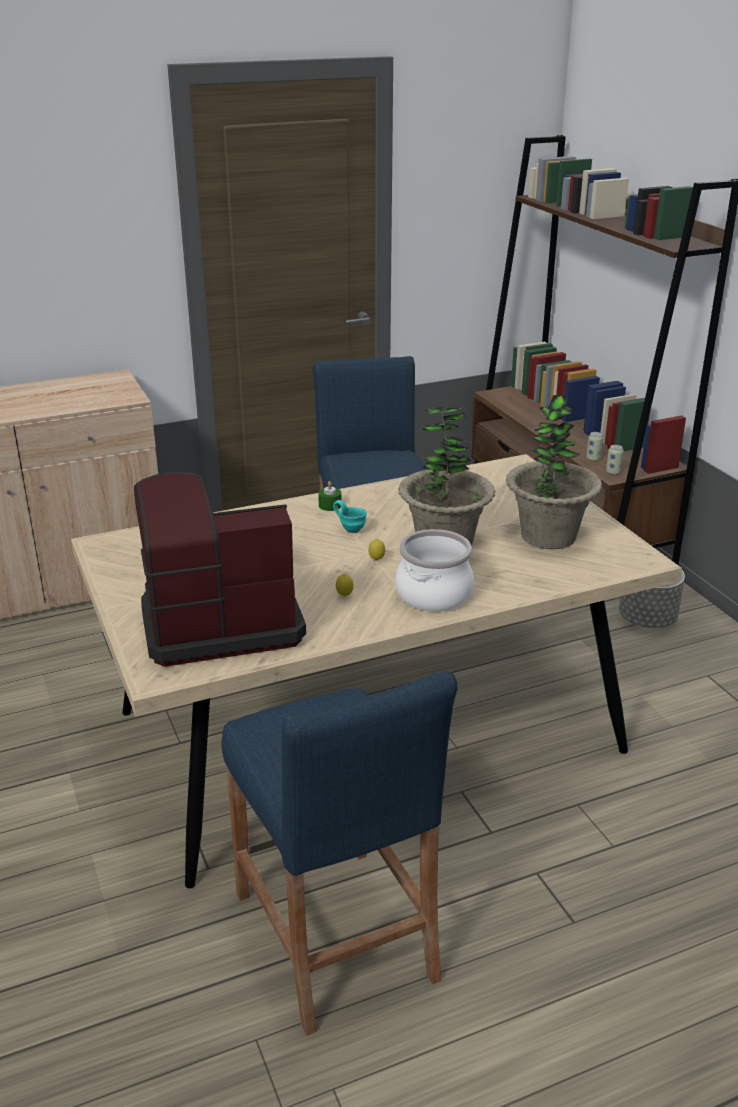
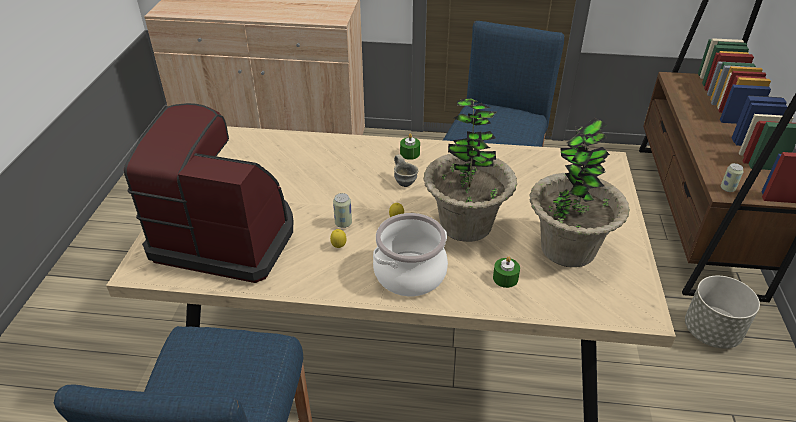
camera: 30 degrees right, 10 degrees up
turquoise mug [333,500,367,533] -> grey mug [394,154,419,187]
can [586,432,603,461] -> can moved to [333,193,352,228]
none -> green candle [493,256,520,288]

